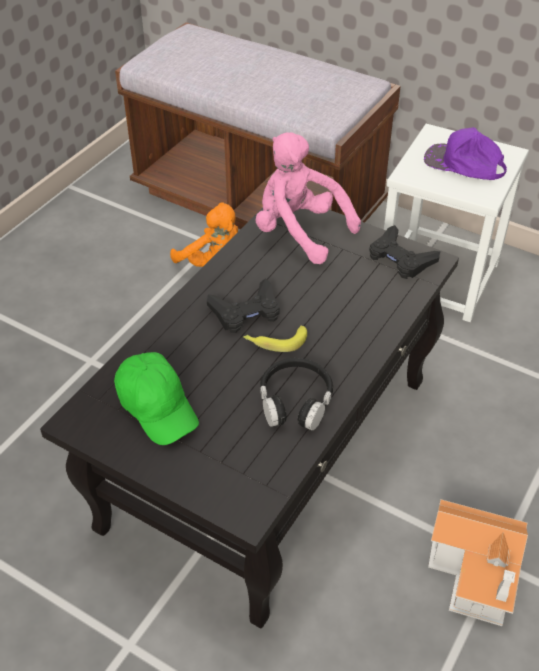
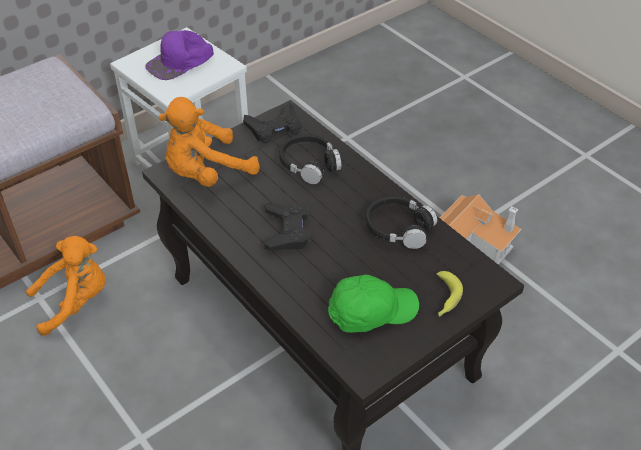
camera: 70 degrees left, 0 degrees up
banana [243,325,307,352] -> banana moved to [437,271,463,317]
pink plush toy [256,132,361,264] -> orange plush toy [159,97,260,187]
none -> black headphones [279,134,341,184]

